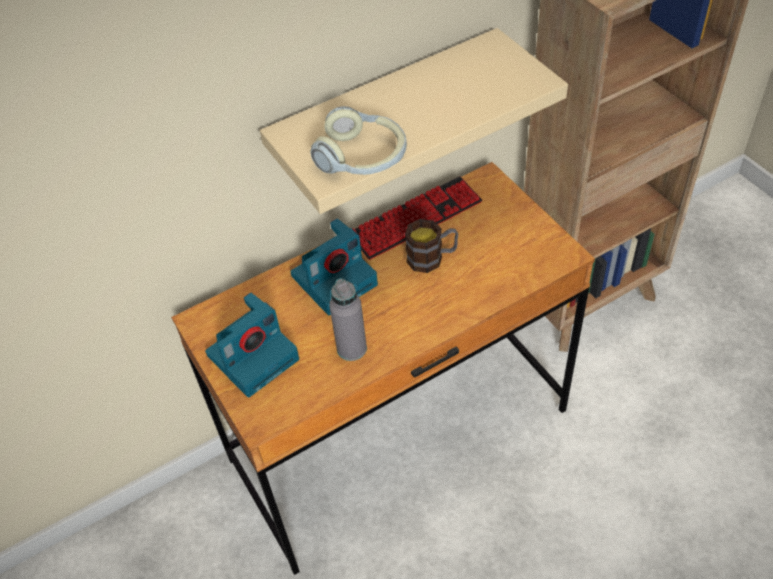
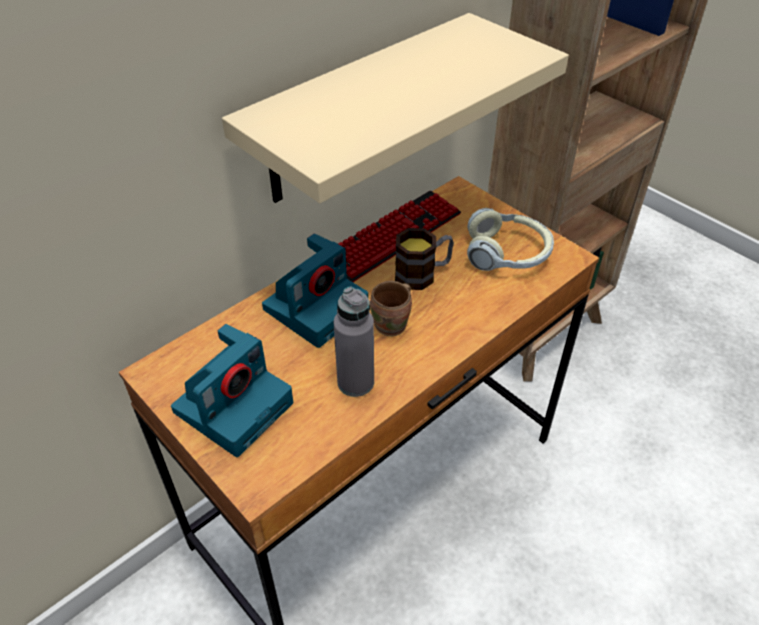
camera: 15 degrees left, 5 degrees down
headphones [310,106,407,175] -> headphones moved to [467,208,554,271]
none -> brown mug [370,281,412,336]

